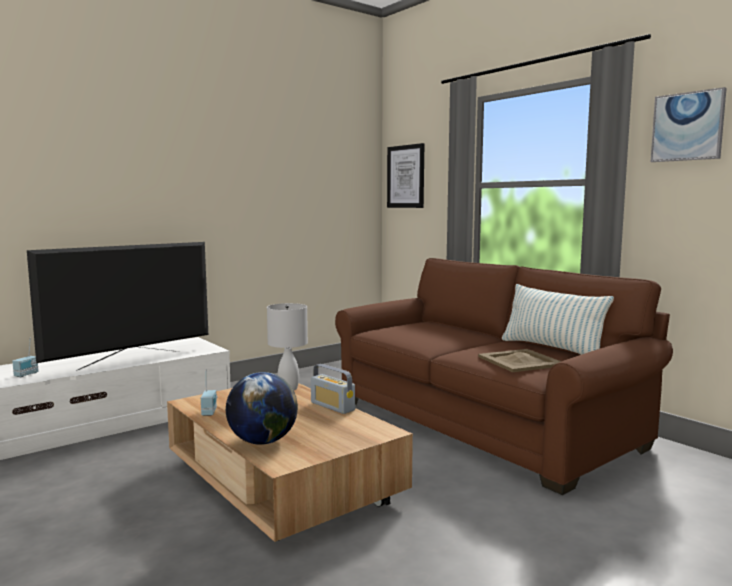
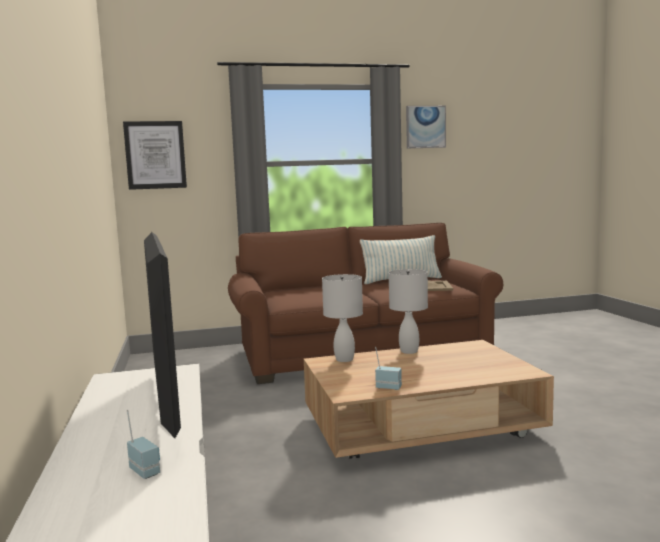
camera: 65 degrees left, 0 degrees up
globe [226,372,298,445] -> none
radio [311,364,355,414] -> white table lamp [389,269,428,354]

